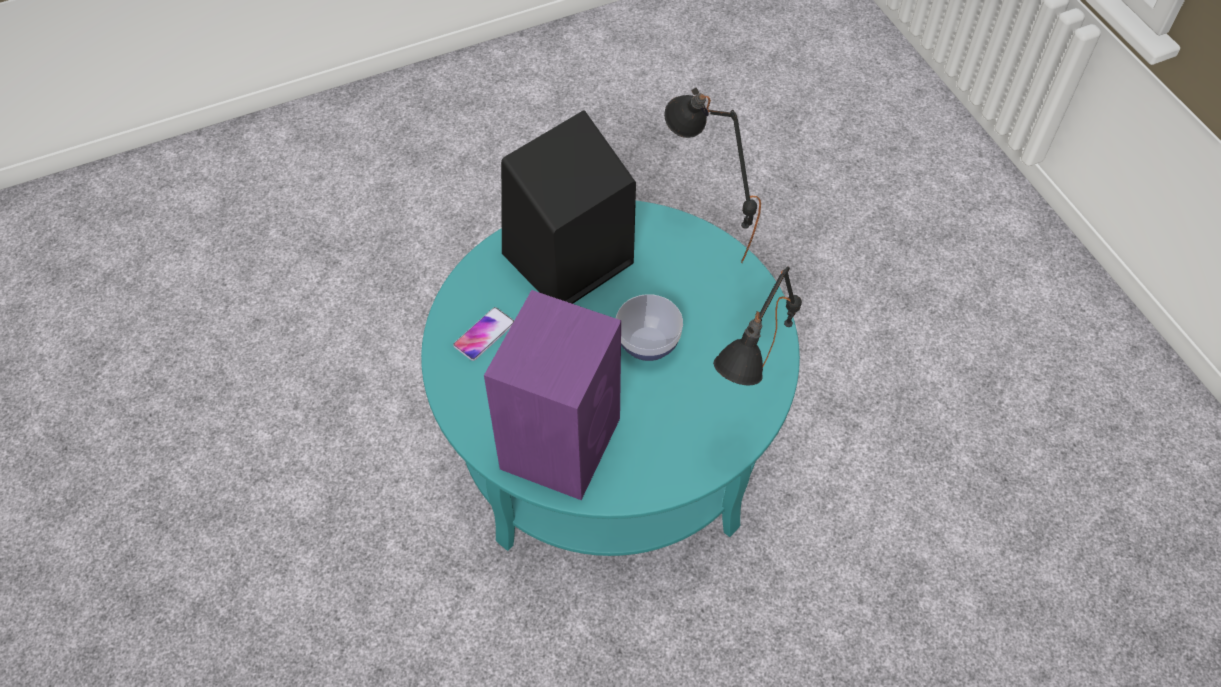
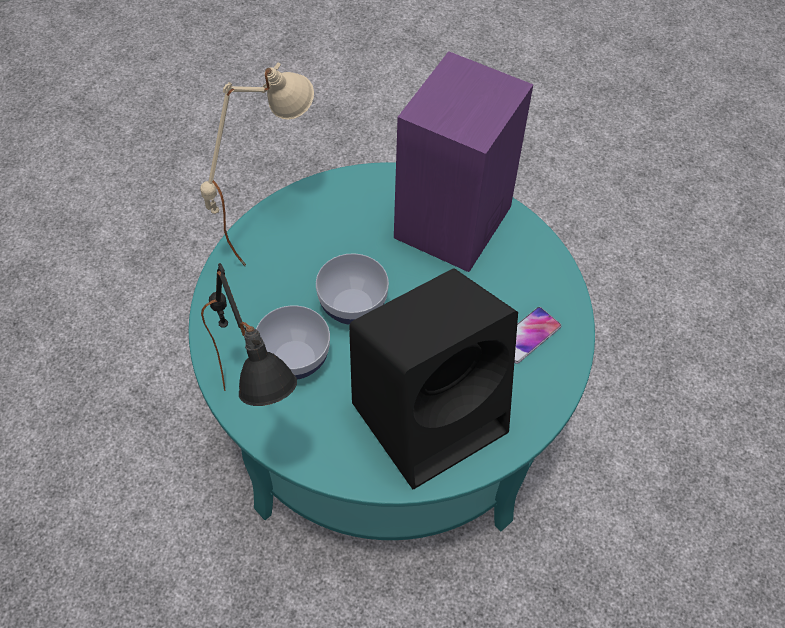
camera: 175 degrees left, 0 degrees up
black table lamp [713,266,802,385] -> beige table lamp [200,63,314,266]
none -> bowl [256,305,330,379]

